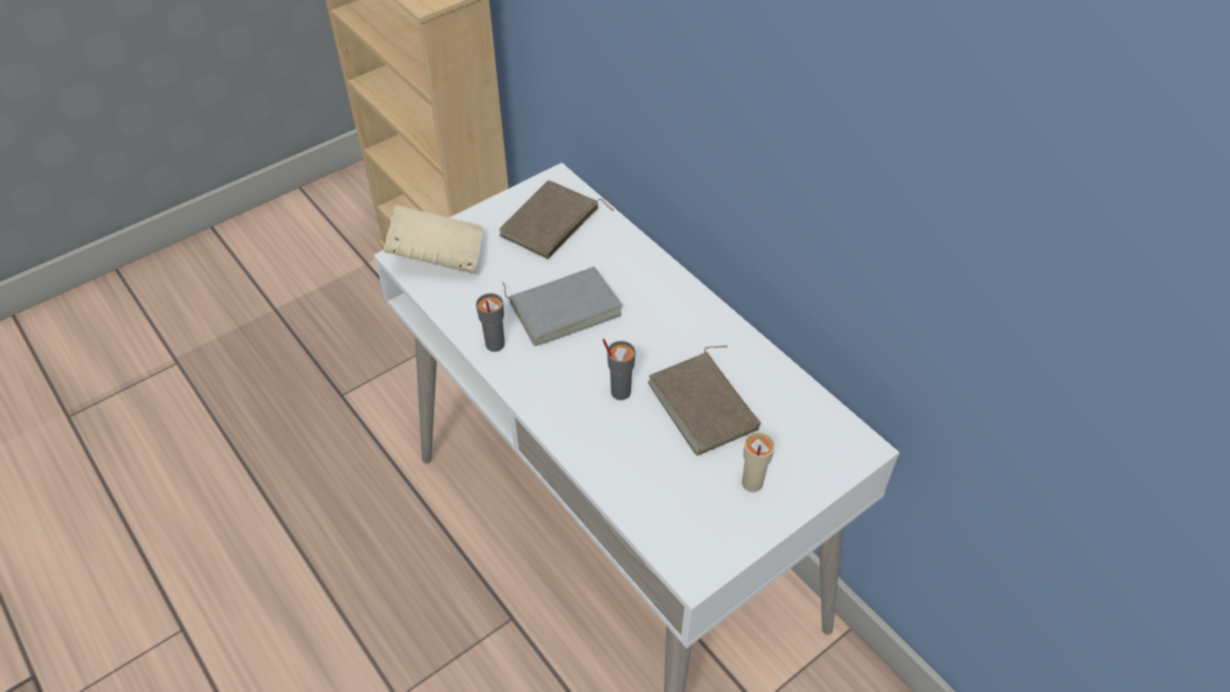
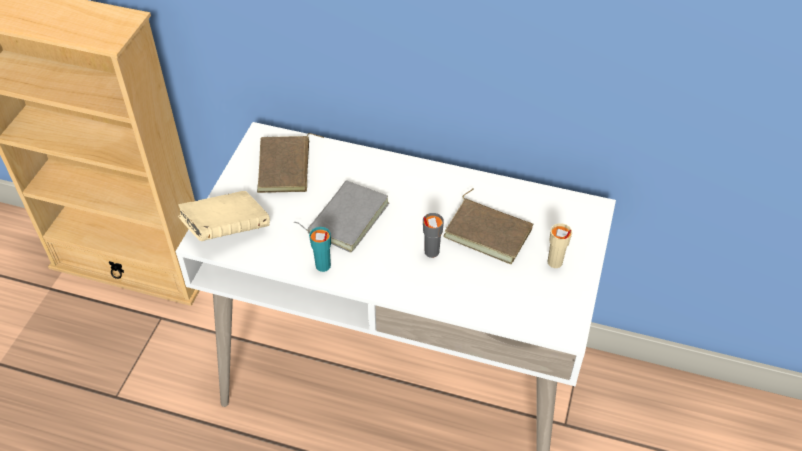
camera: 35 degrees left, 0 degrees up
grey cup [476,293,505,352] -> turquoise cup [309,227,331,272]

